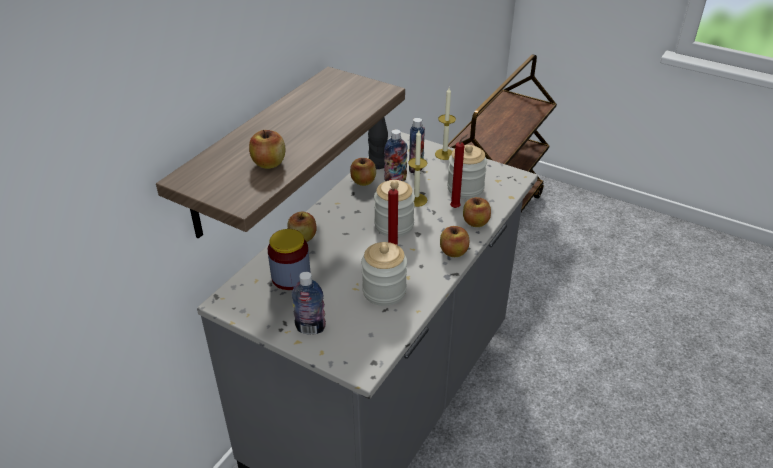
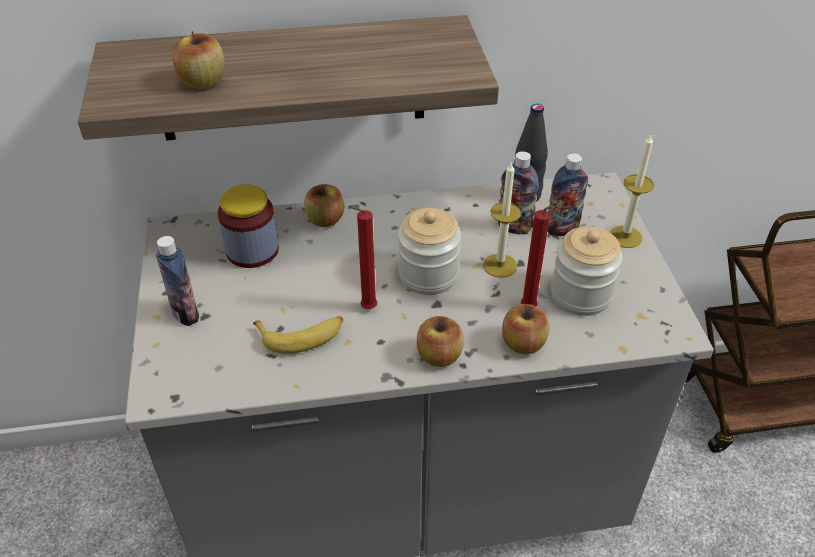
camera: 50 degrees right, 5 degrees up
apple [350,158,376,186] -> none
jar [361,242,407,306] -> banana [253,316,343,354]

